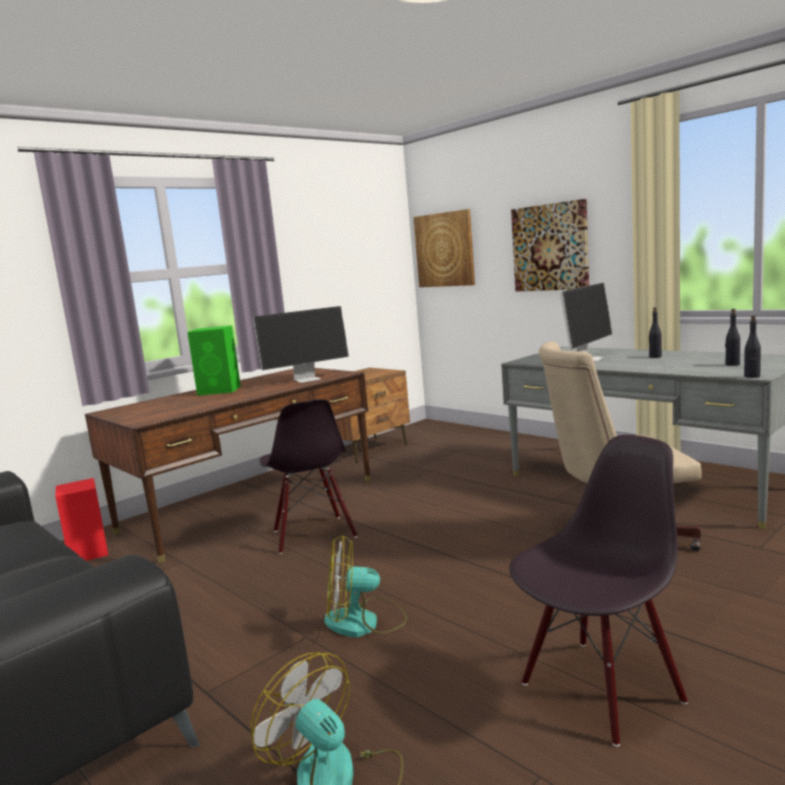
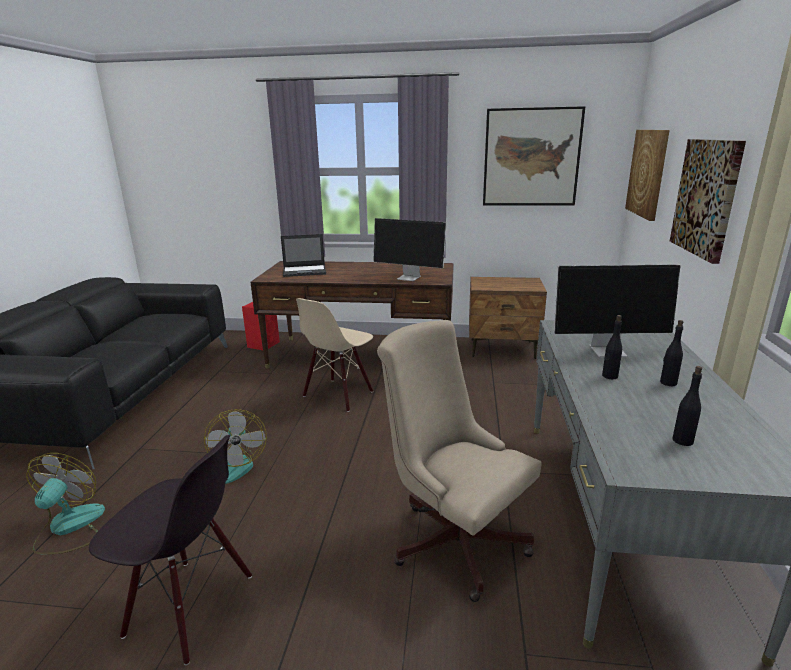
camera: 50 degrees right, 10 degrees up
green speaker [187,326,241,396] -> none
black chair [259,399,358,554] -> beige chair [296,298,373,412]
fan [324,536,407,637] -> fan turned 150 degrees counterclockwise [204,409,267,484]
black bottle [744,315,761,378] -> black bottle moved to [602,315,622,379]
none -> laptop [281,234,326,277]
none -> picture [483,106,585,206]

